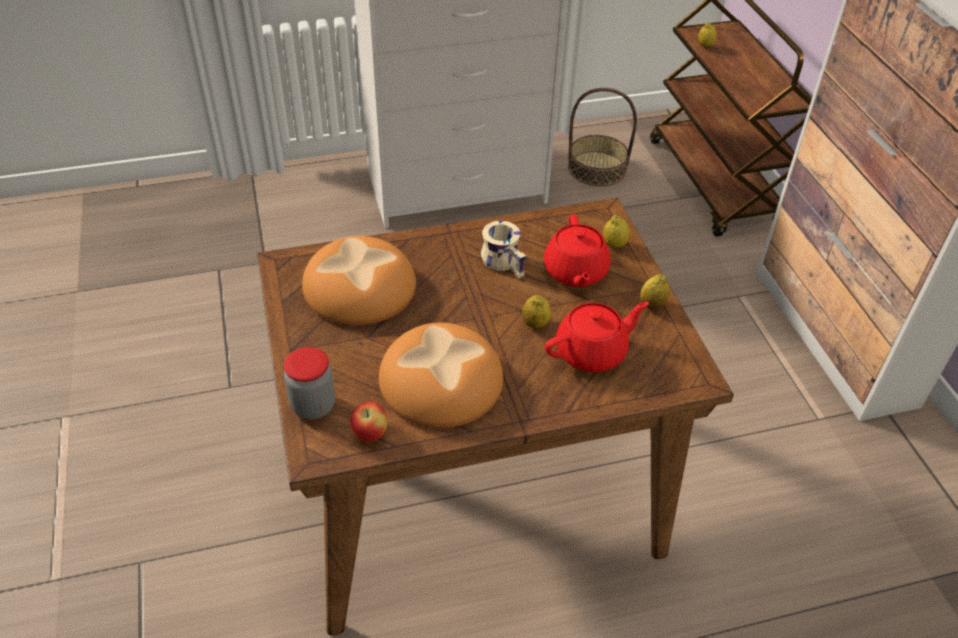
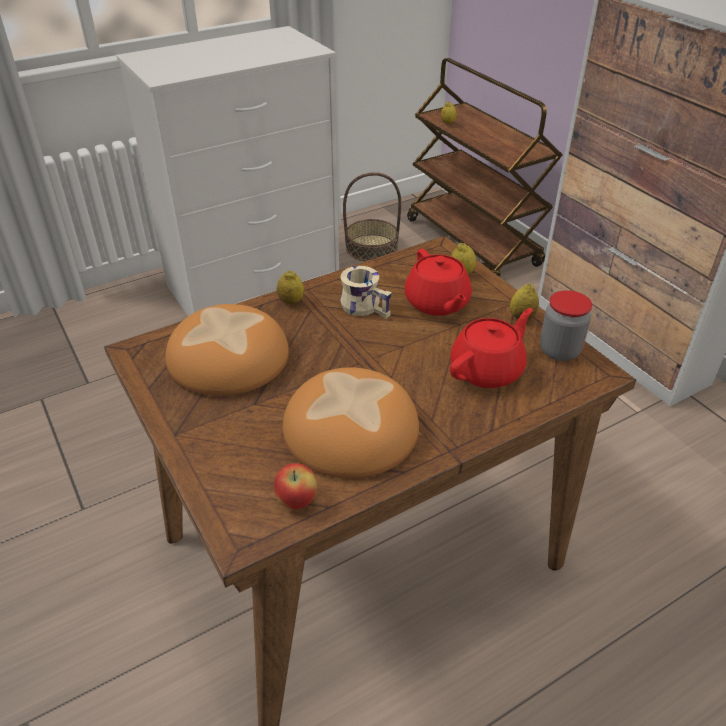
camera: 15 degrees left, 5 degrees down
jar [284,347,335,419] -> jar moved to [540,290,592,361]
lemon [522,295,551,328] -> lemon moved to [277,270,304,304]

